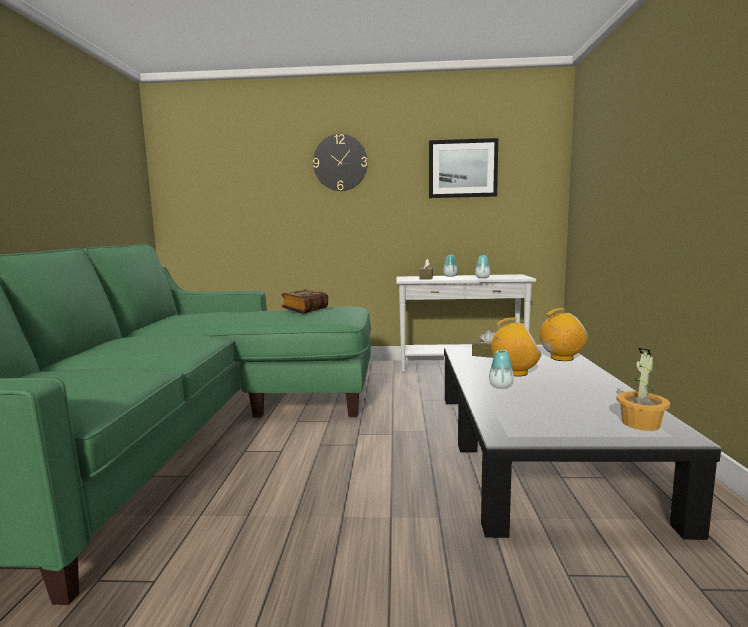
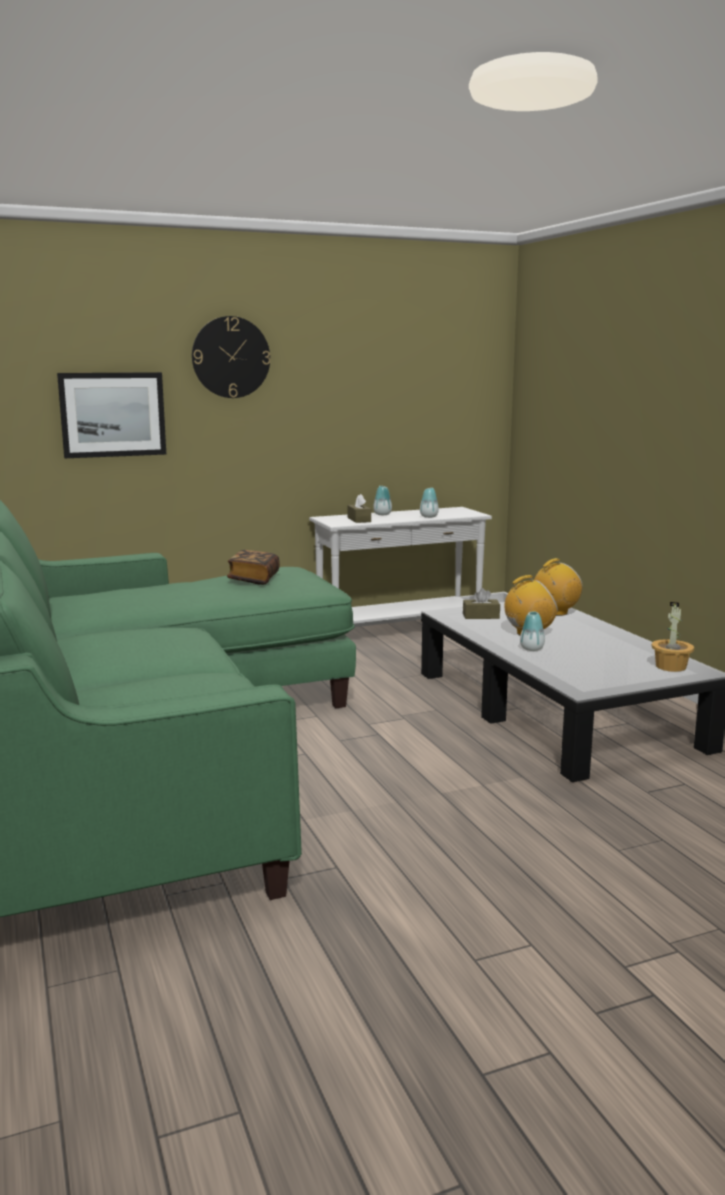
camera: 25 degrees left, 5 degrees up
picture [429,138,498,198] -> picture moved to [57,372,166,458]

